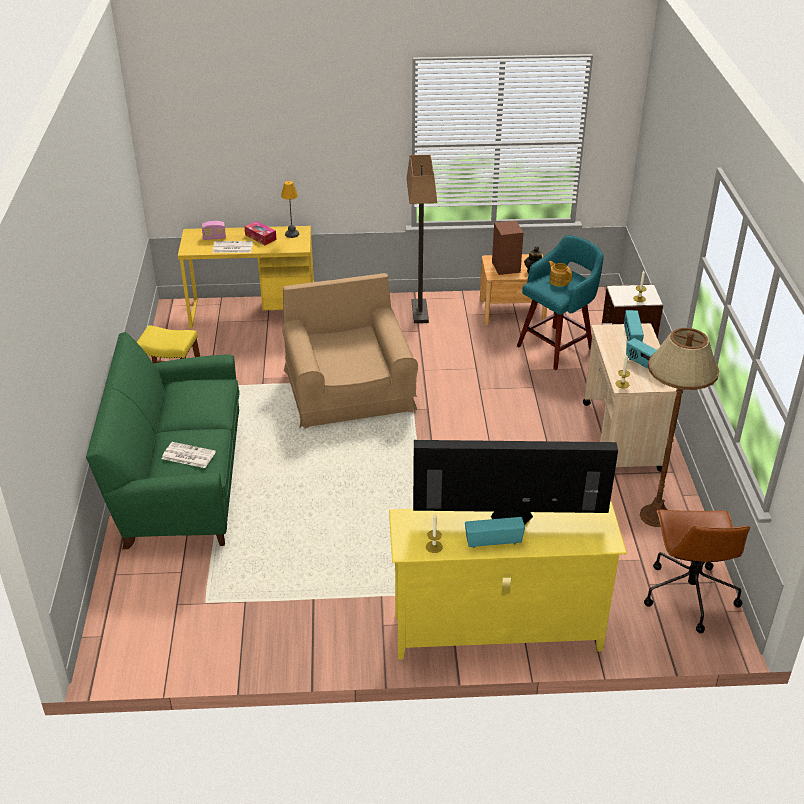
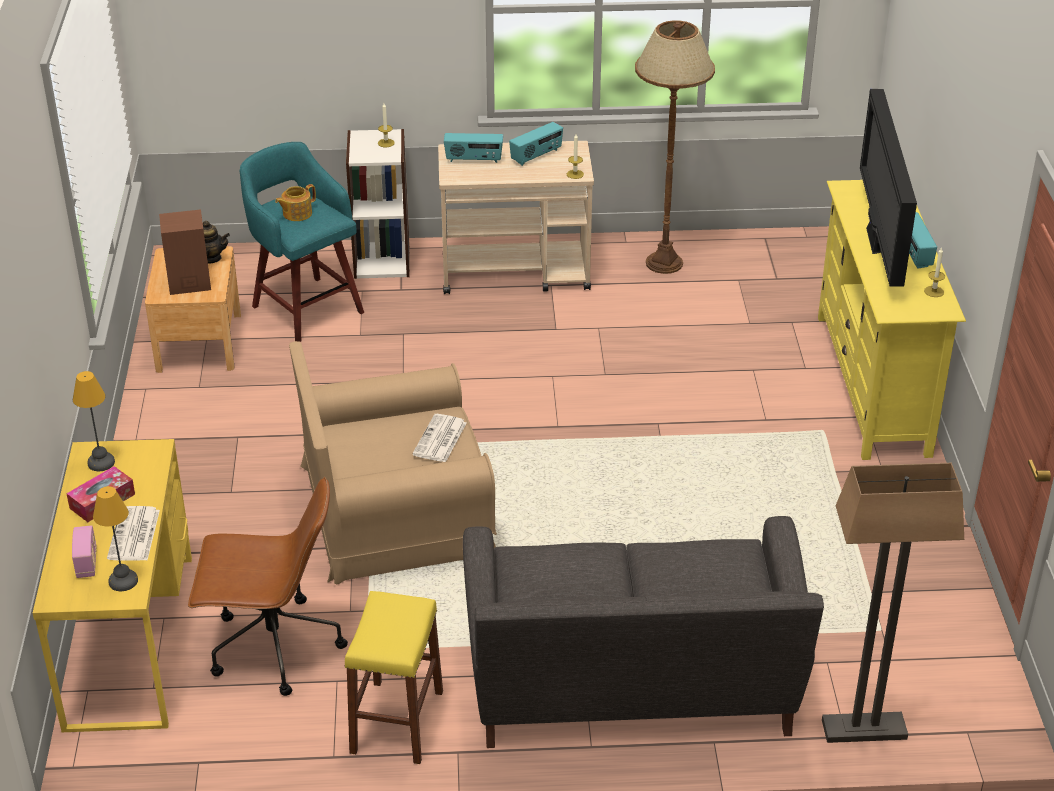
camera: 90 degrees left, 0 degrees up
green sofa [86,332,240,549] -> grey sofa [463,516,824,748]
newspaper [162,442,216,468] -> newspaper moved to [412,414,466,462]
floor lamp [406,155,437,323] -> floor lamp moved to [822,463,964,743]
brown office chair [644,510,750,633] -> brown office chair moved to [188,477,348,696]
none -> table lamp [93,486,138,591]

